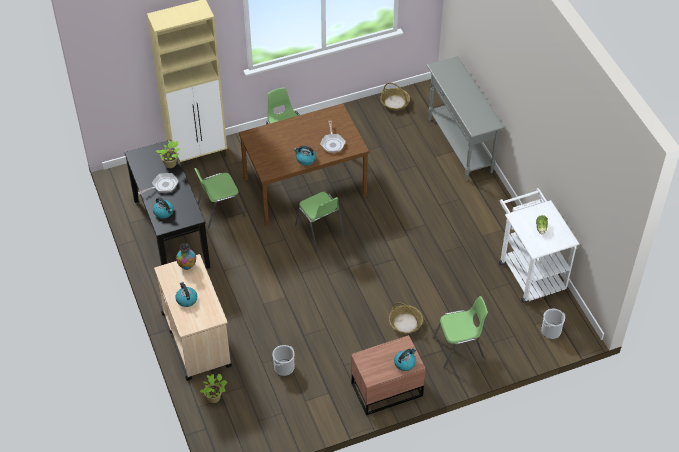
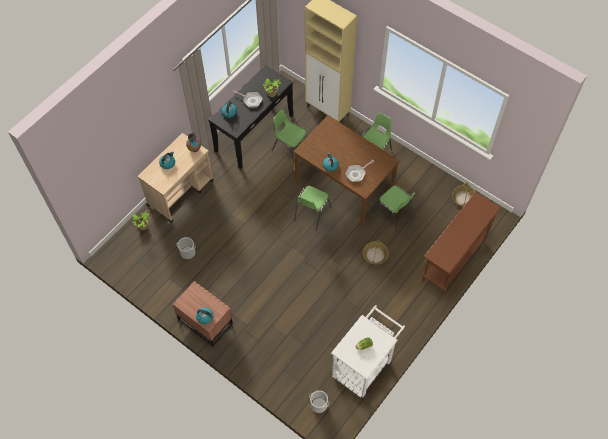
camera: 60 degrees right, 10 degrees up
basket [389,302,423,334] -> basket moved to [363,239,389,265]
grey console table [427,56,504,181] -> brown console table [422,192,501,295]
green chair [433,296,488,368] -> green chair moved to [373,185,415,231]

